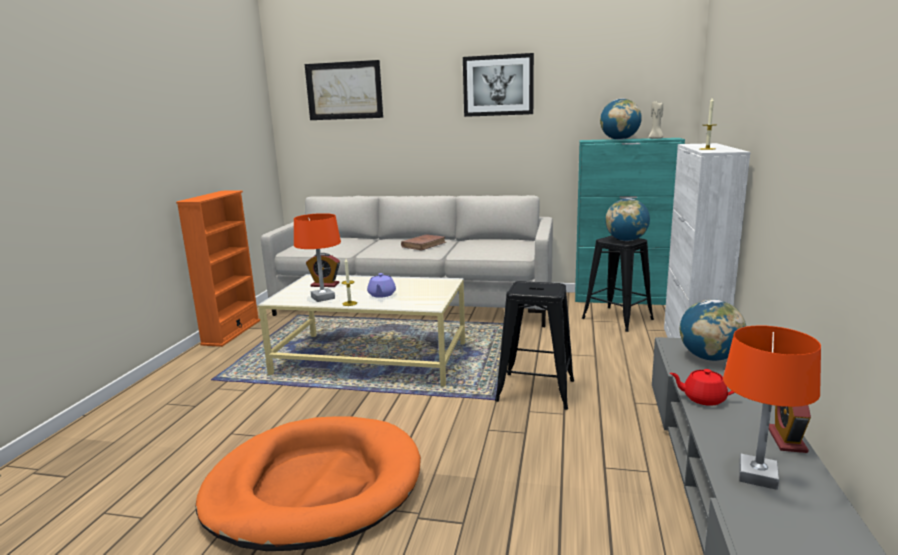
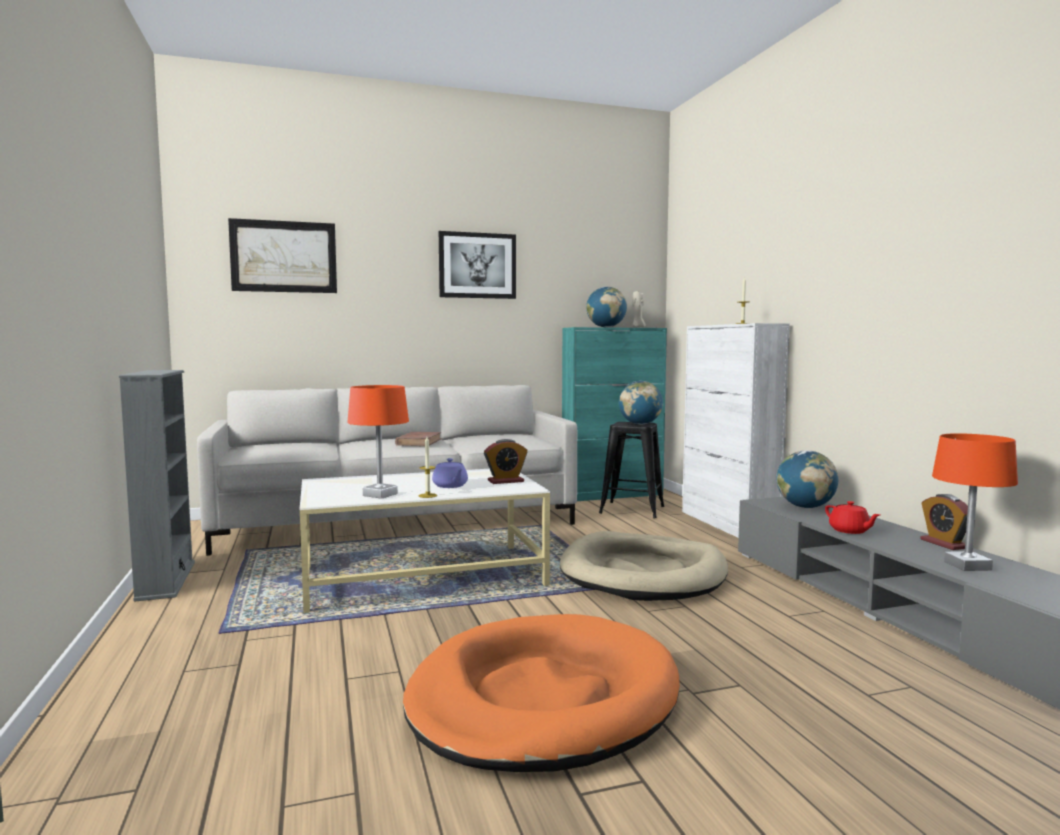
camera: 30 degrees left, 10 degrees down
orange bookcase [176,190,260,347] -> grey bookcase [119,370,195,602]
alarm clock [306,253,340,287] -> alarm clock moved to [484,439,527,484]
black stool [495,281,574,410] -> beige dog bed [560,531,728,601]
red teapot [670,369,735,406] -> red teapot turned 105 degrees counterclockwise [825,501,880,534]

